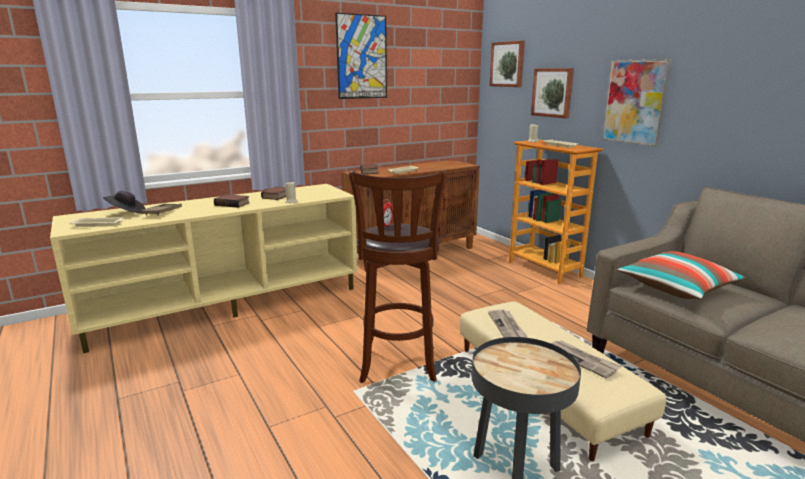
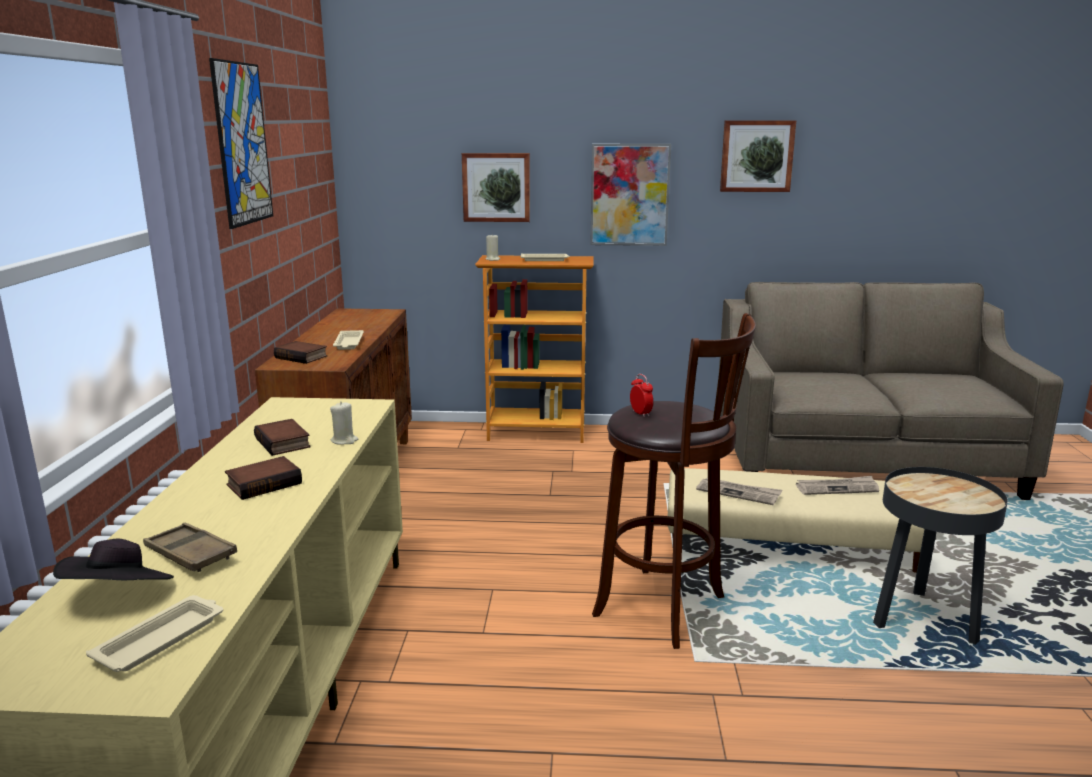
camera: 55 degrees left, 0 degrees up
picture [489,40,525,87] -> picture moved to [720,120,796,192]
pillow [618,251,746,299] -> none

